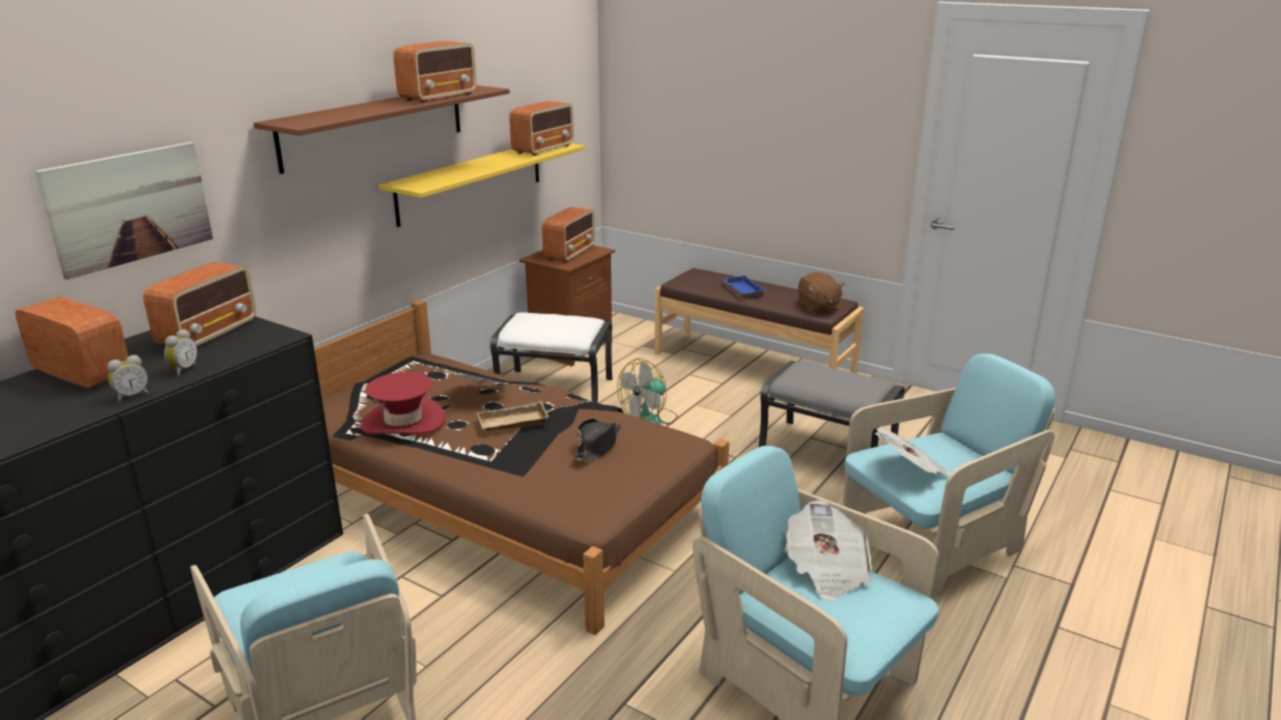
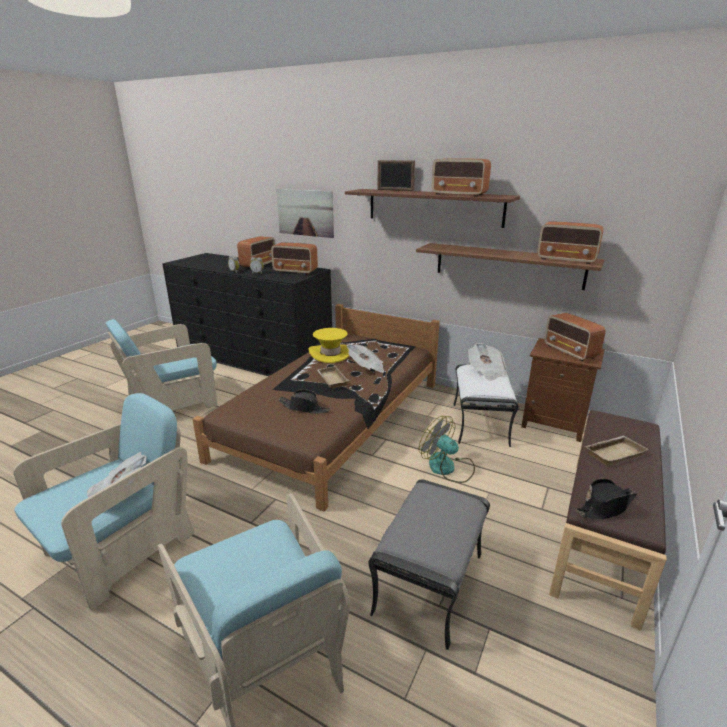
camera: 85 degrees right, 0 degrees up
red hat [361,372,446,434] -> yellow hat [308,328,350,363]
yellow shelf [379,144,585,227] -> brown shelf [416,243,604,290]
radio [542,207,595,262] -> radio turned 45 degrees clockwise [544,313,606,361]
blue tray [722,275,765,299] -> beige tray [585,436,648,466]
brown plush toy [798,272,845,314] -> black hat [576,479,637,520]
newspaper [875,428,951,475] -> newspaper moved to [468,343,507,381]
none -> picture frame [377,160,415,191]

